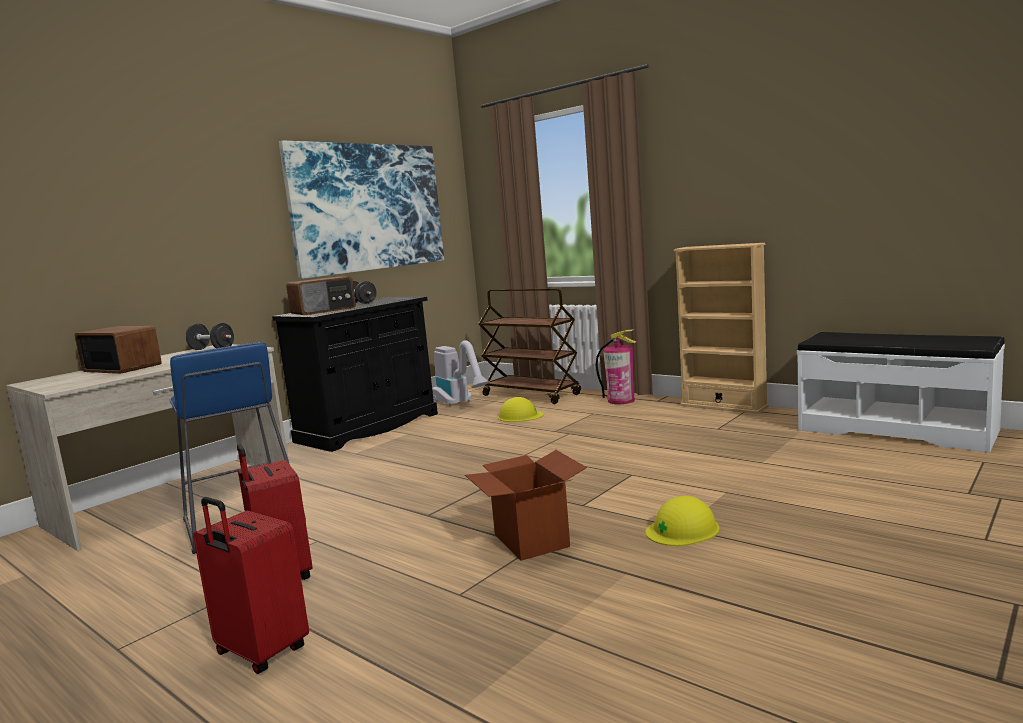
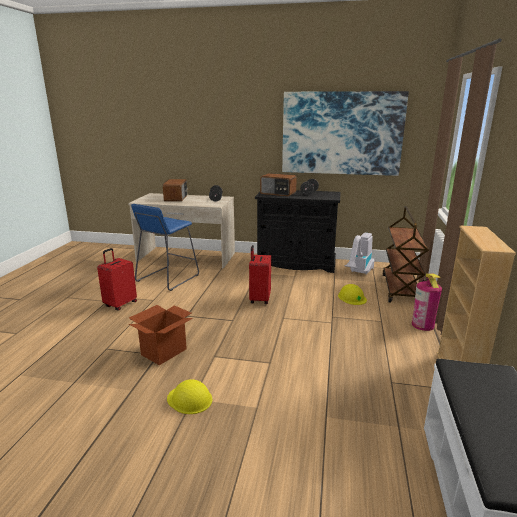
camera: 60 degrees right, 10 degrees up
red suitcase [193,497,309,674] -> red suitcase moved to [249,245,271,304]

